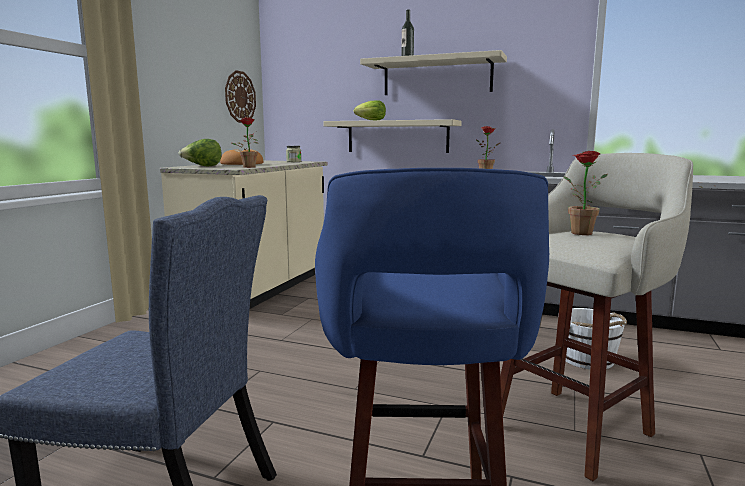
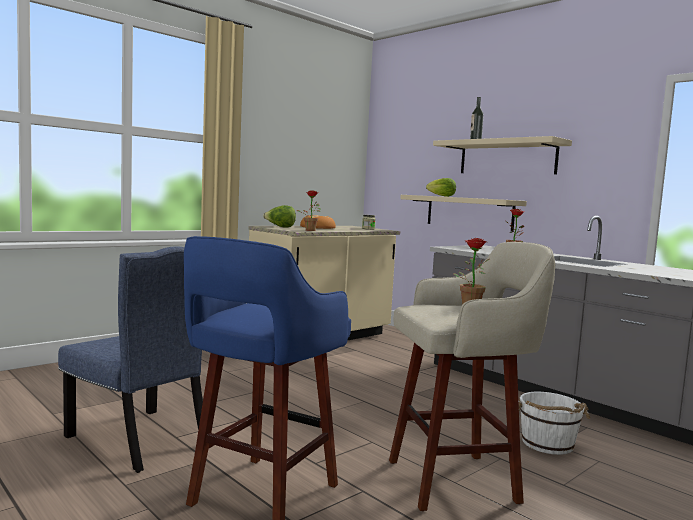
camera: 25 degrees right, 5 degrees down
wall clock [225,70,256,123] -> none

